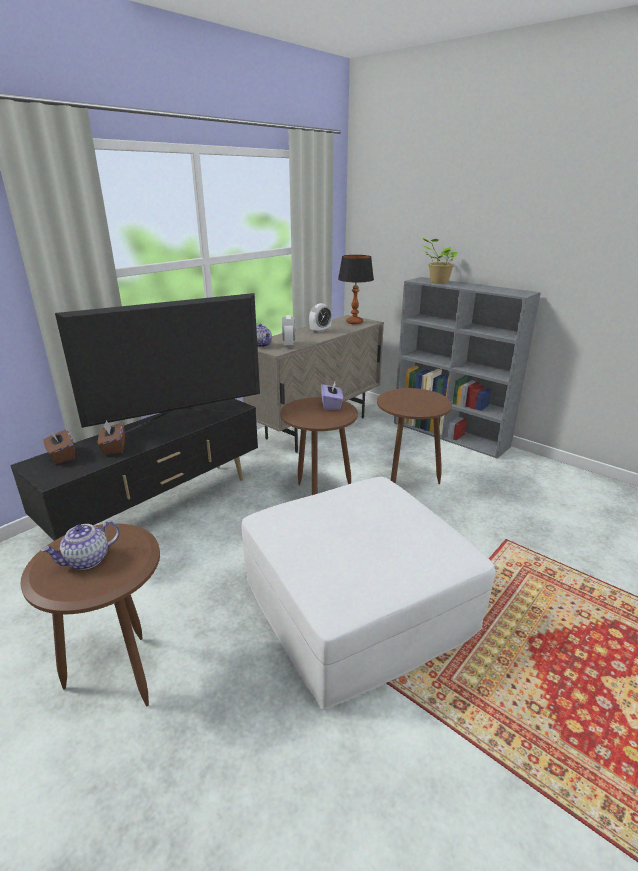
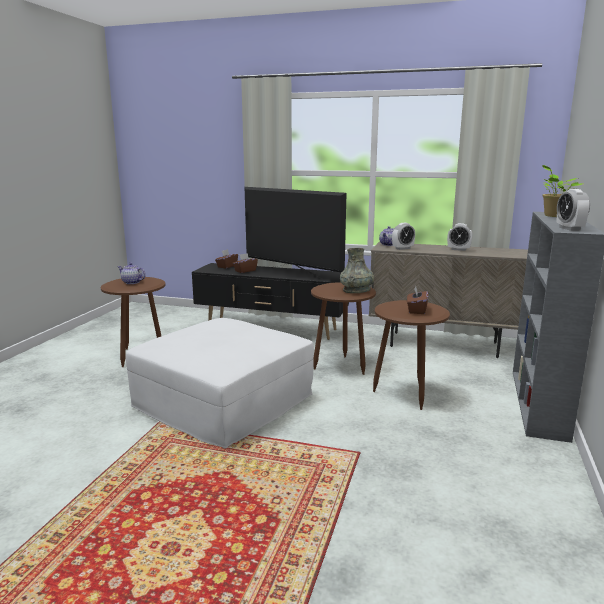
camera: 65 degrees right, 10 degrees down
purple tissue box [321,382,343,410] -> grey vase [340,248,374,293]
table lamp [338,255,374,324] -> none
none -> brown tissue box [407,286,428,314]
none -> alarm clock [556,189,590,231]

